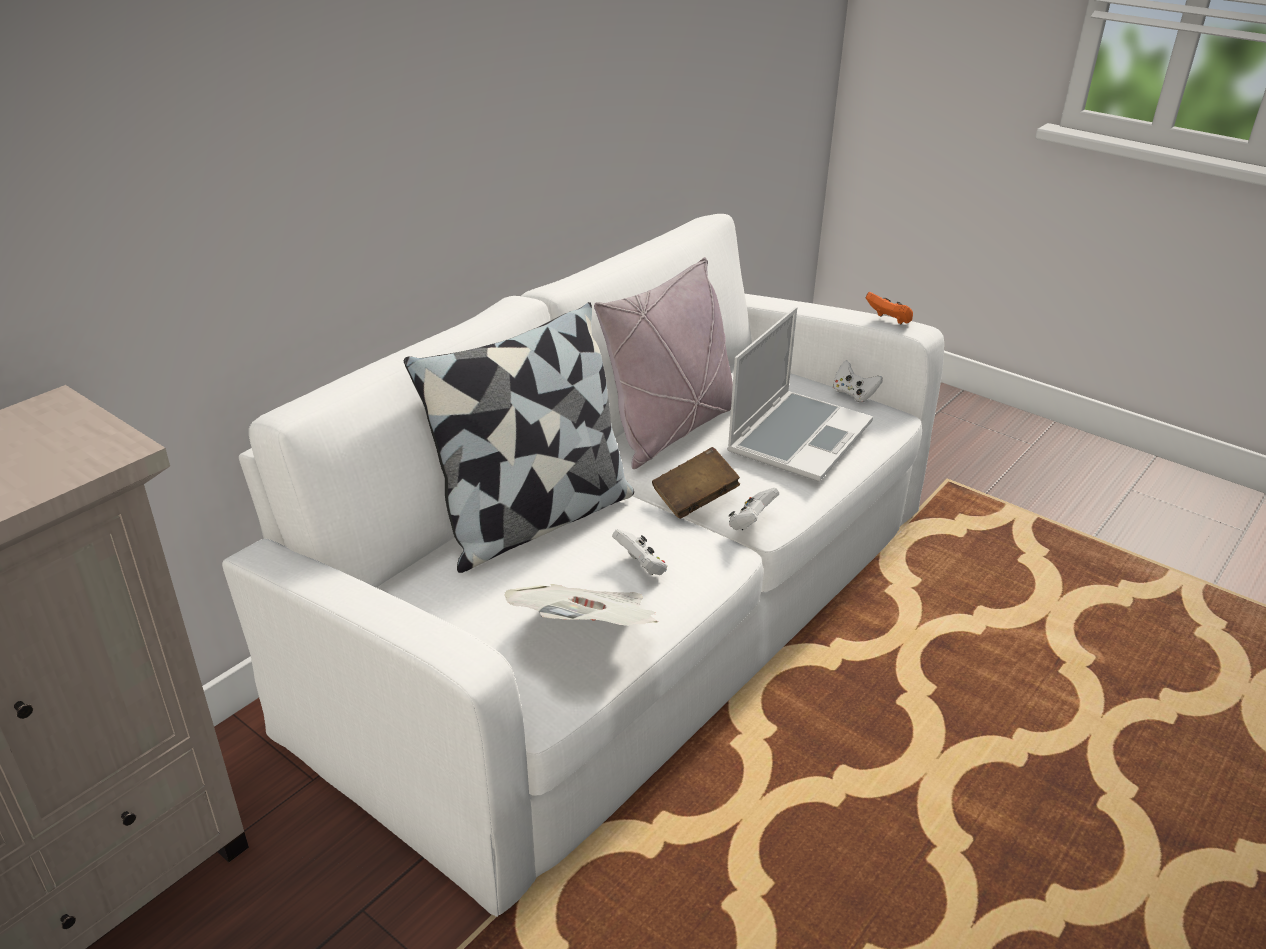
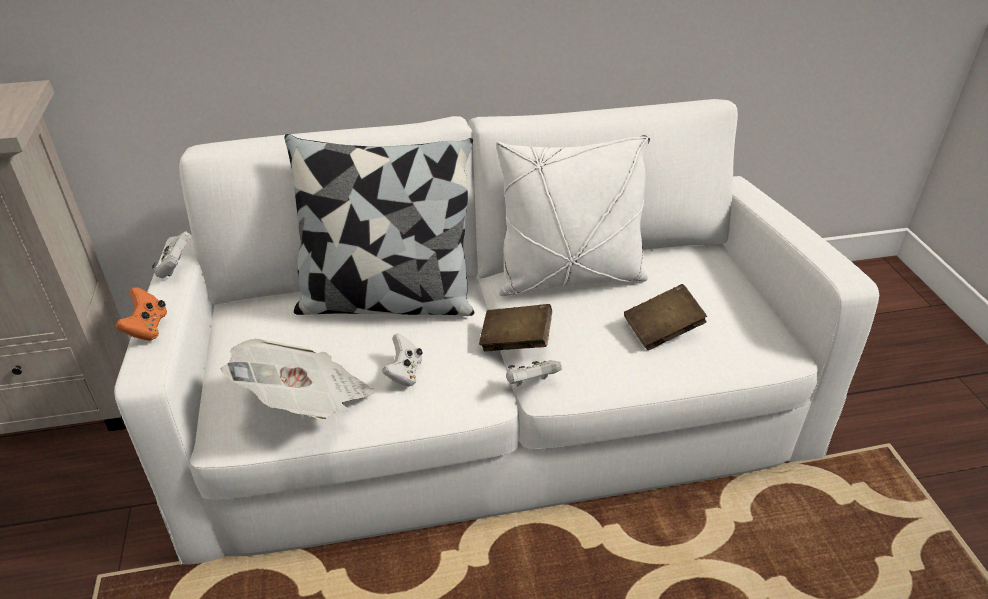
camera: 40 degrees right, 5 degrees up
purple pillow [594,257,733,469] -> white pillow [496,134,650,296]
laptop [727,307,873,482] -> brown book [624,284,707,350]
white game controller [833,360,883,403] -> white game controller moved to [152,231,191,278]
orange game controller [866,292,913,324] -> orange game controller moved to [115,287,167,341]

